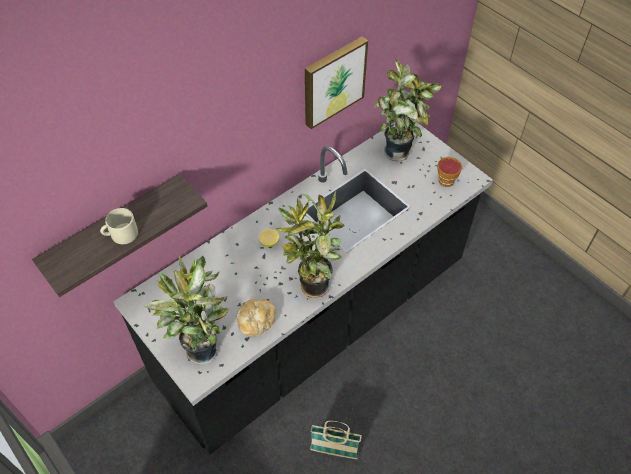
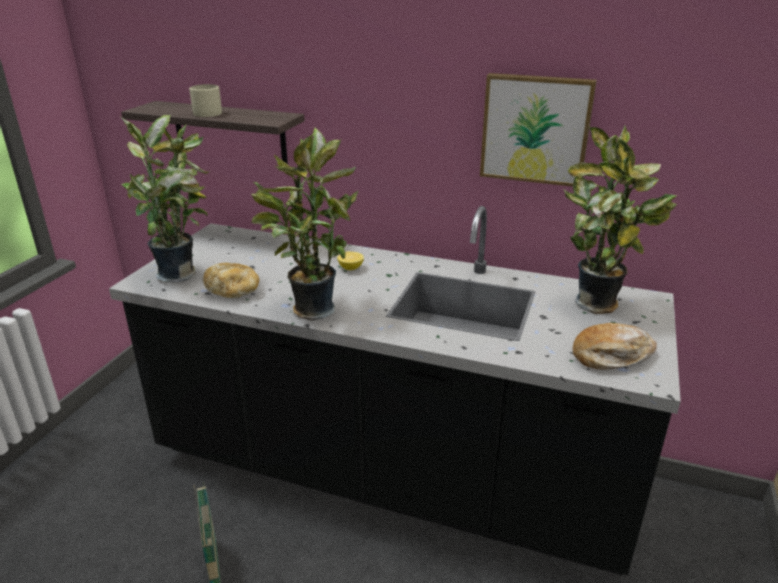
camera: 60 degrees right, 25 degrees down
cup [437,157,462,187] -> bread [572,323,657,370]

